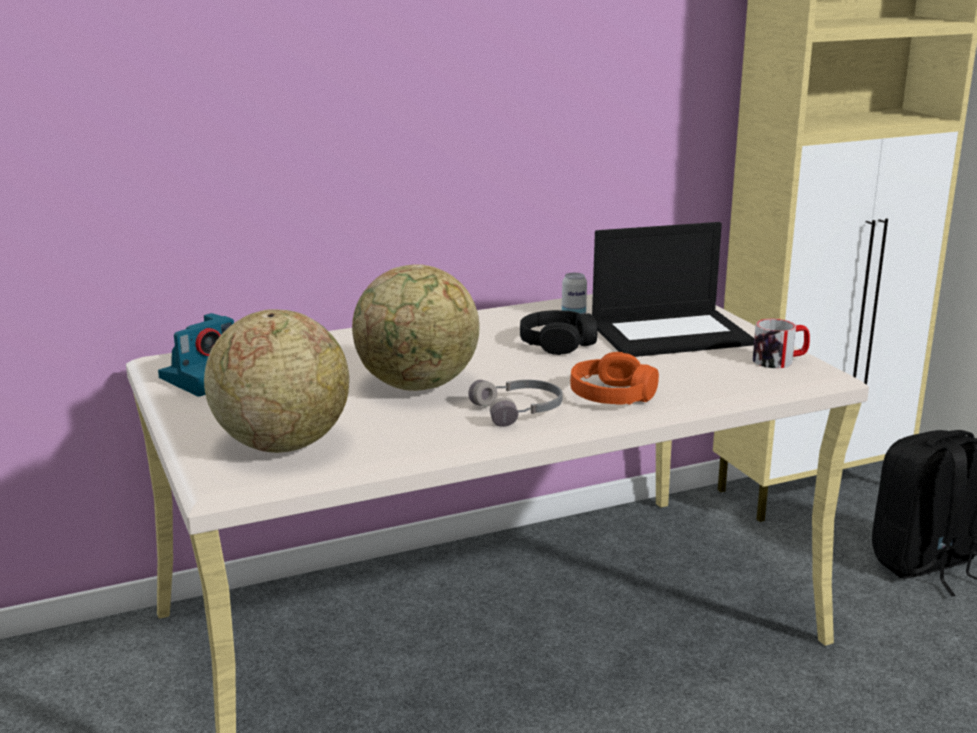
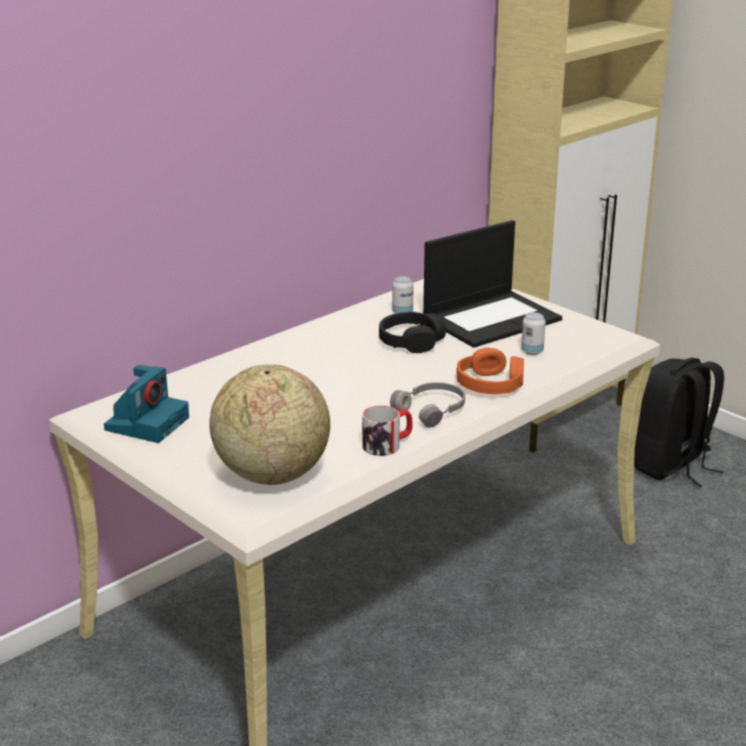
camera: 20 degrees left, 5 degrees up
globe [352,264,480,391] -> none
mug [753,319,810,368] -> mug moved to [362,406,413,456]
none -> can [521,312,546,355]

